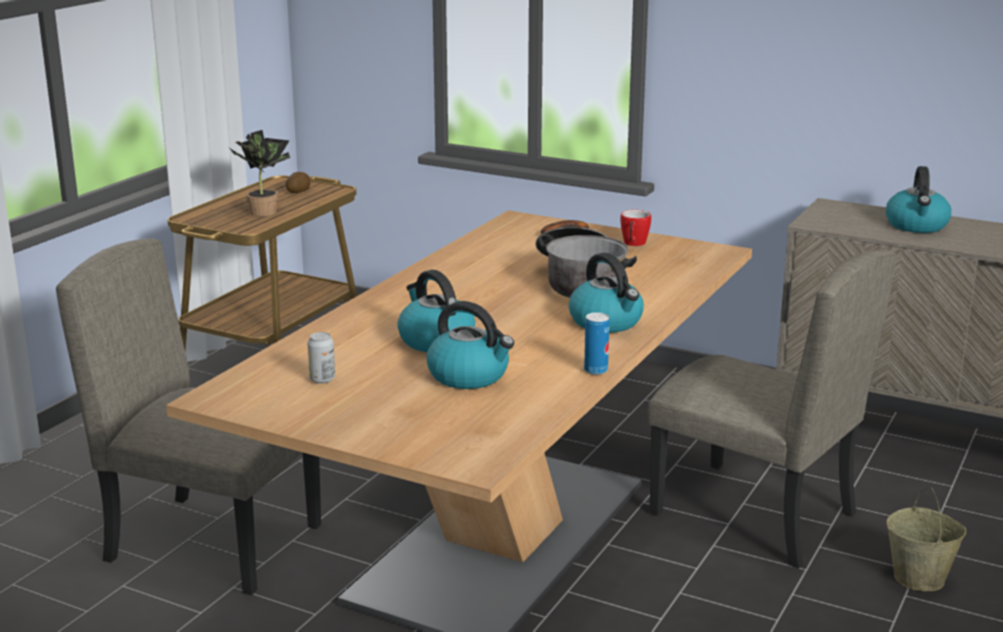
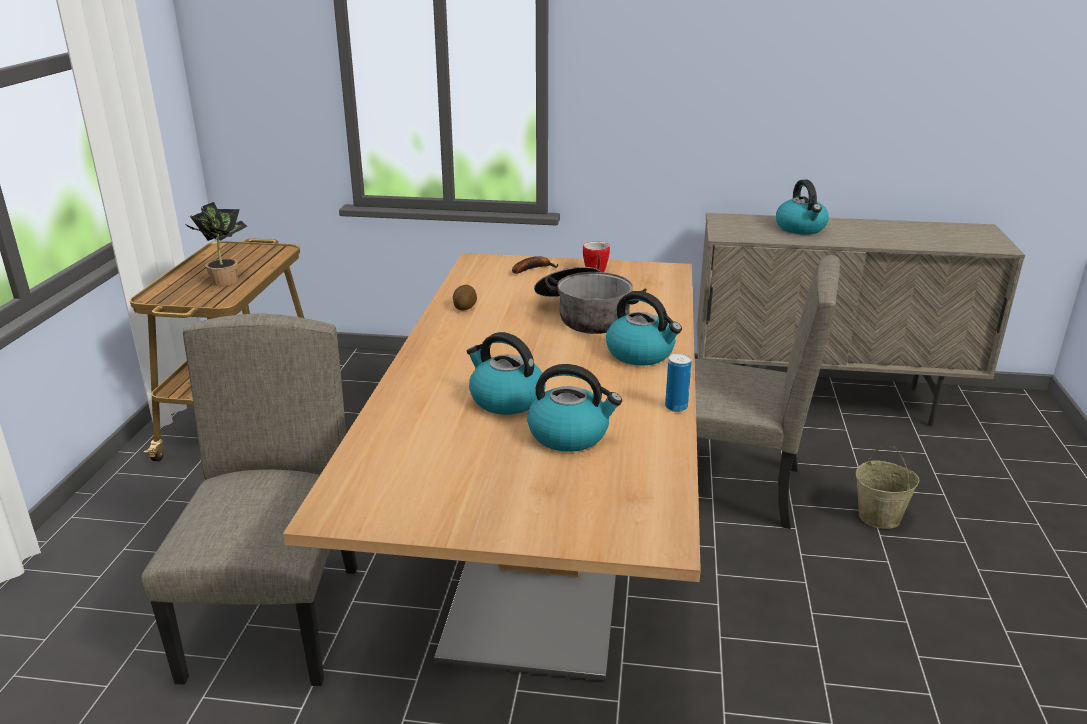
camera: 20 degrees left, 5 degrees up
beige chair [56,238,321,595] -> beige chair turned 90 degrees clockwise [141,313,358,686]
potato [286,172,310,193] -> potato moved to [453,285,477,310]
can [307,332,335,383] -> none

